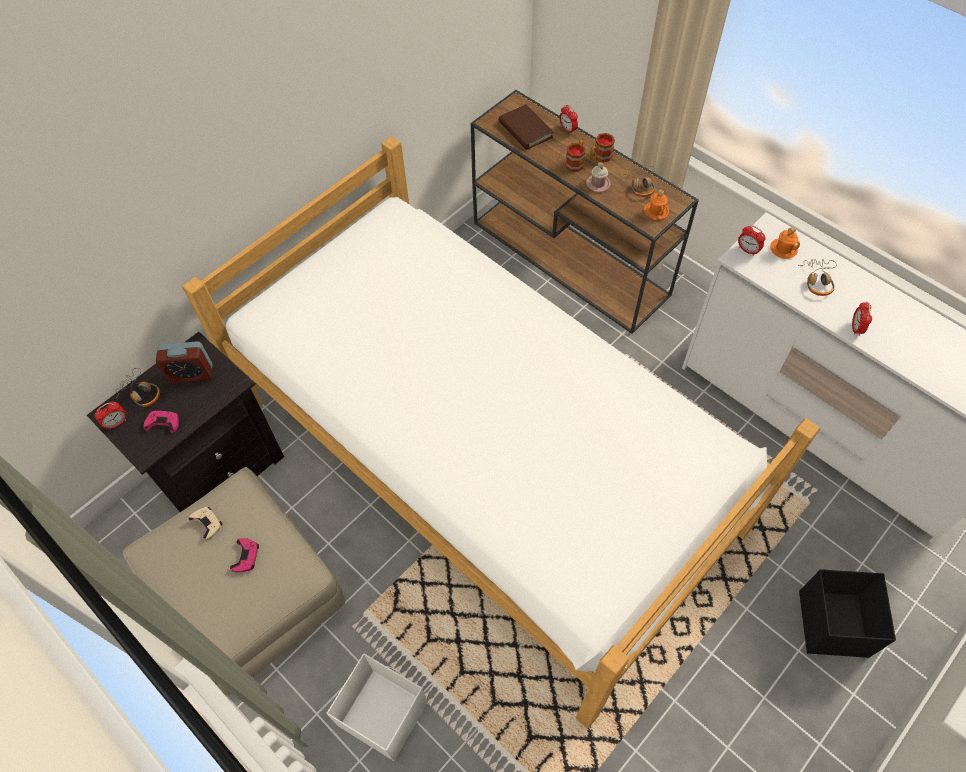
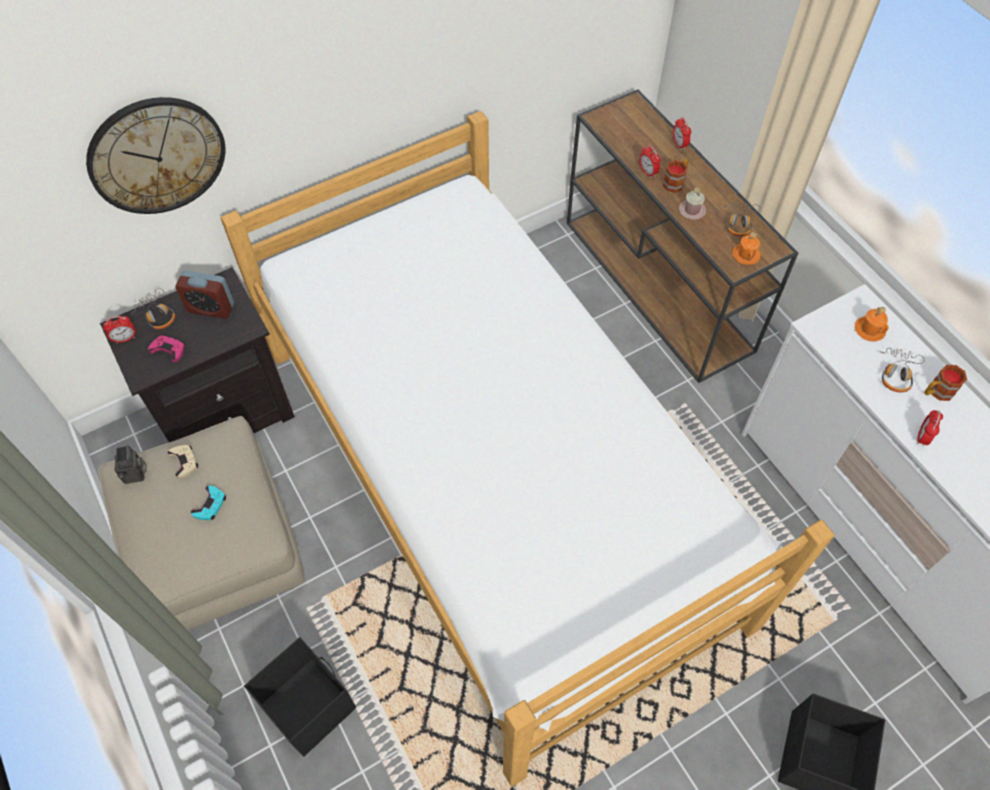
camera: 15 degrees right, 0 degrees up
pink game controller [230,538,259,573] -> turquoise game controller [191,485,226,520]
white storage box [327,653,428,761] -> black storage box [244,637,356,757]
brown book [499,104,554,150] -> none
mug [590,133,615,163] -> mug moved to [925,365,967,401]
alarm clock [738,225,766,256] -> alarm clock moved to [639,146,661,178]
none -> wall clock [86,97,225,214]
none -> camera [114,445,147,484]

